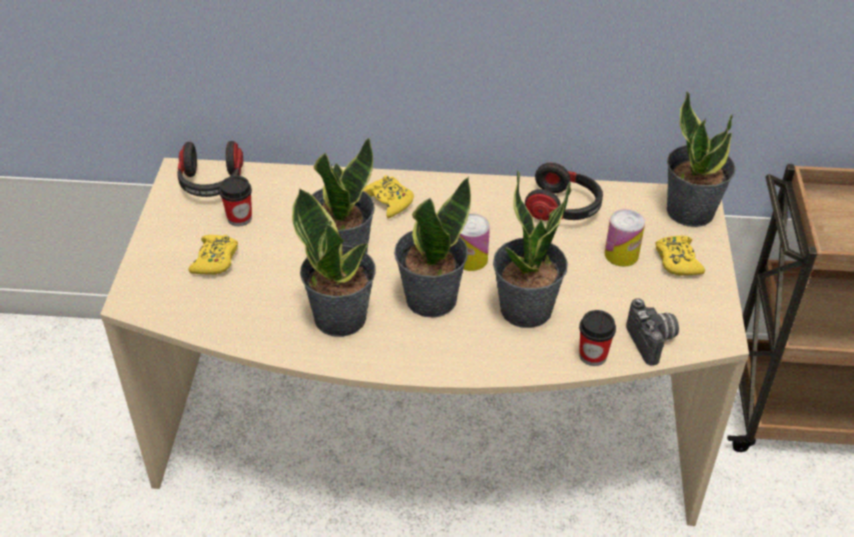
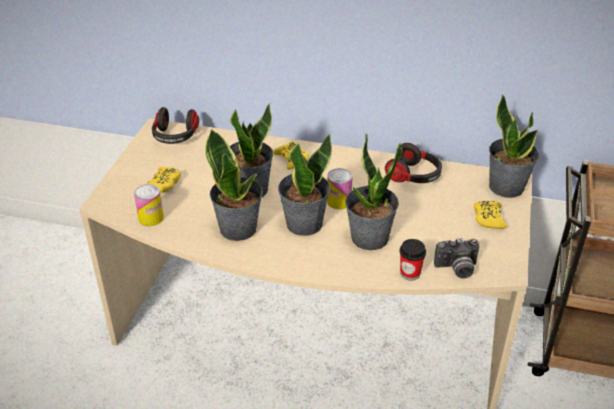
camera: 10 degrees right, 5 degrees down
cup [219,176,252,226] -> none
can [605,209,645,267] -> can moved to [134,184,164,226]
camera [626,299,679,365] -> camera turned 90 degrees clockwise [434,238,479,279]

